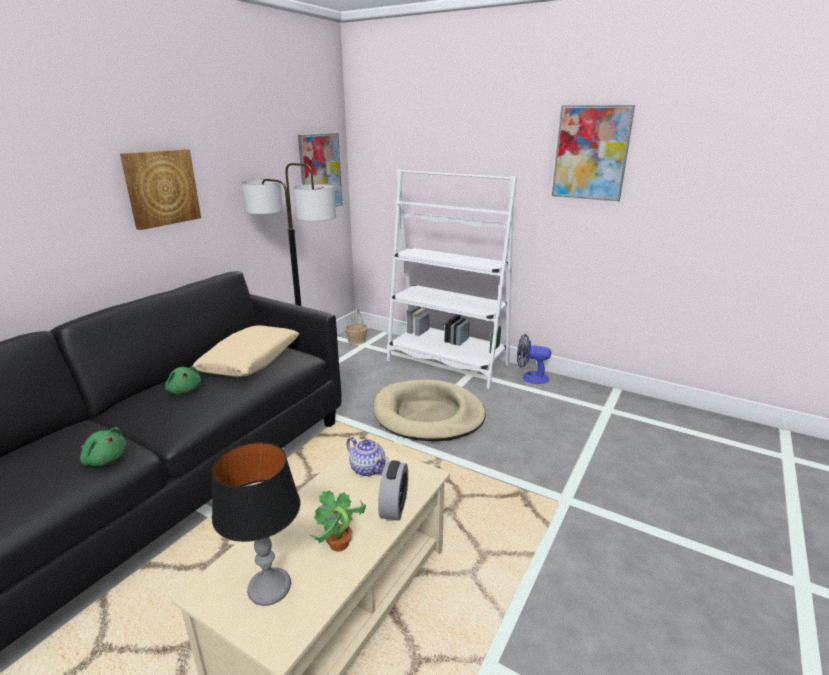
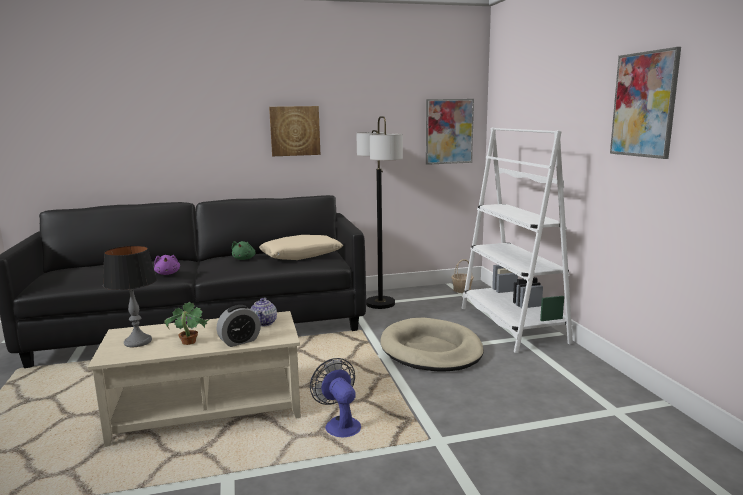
camera: 45 degrees right, 10 degrees down
green plush toy [80,427,127,466] -> purple plush toy [154,255,180,275]
fan [517,334,551,384] -> fan moved to [310,358,361,438]

